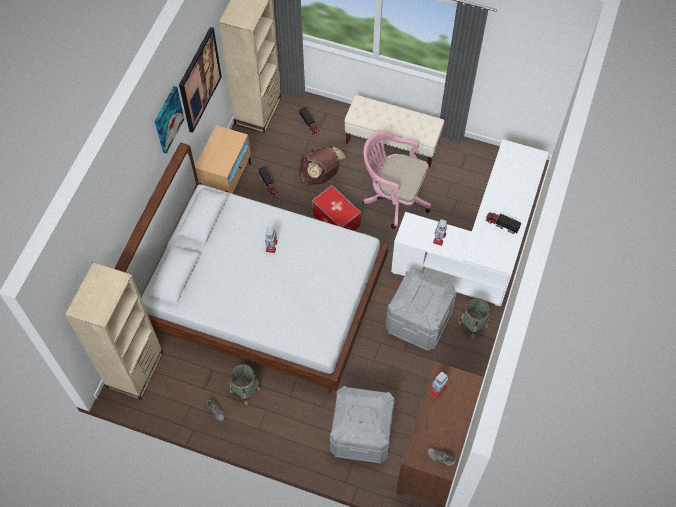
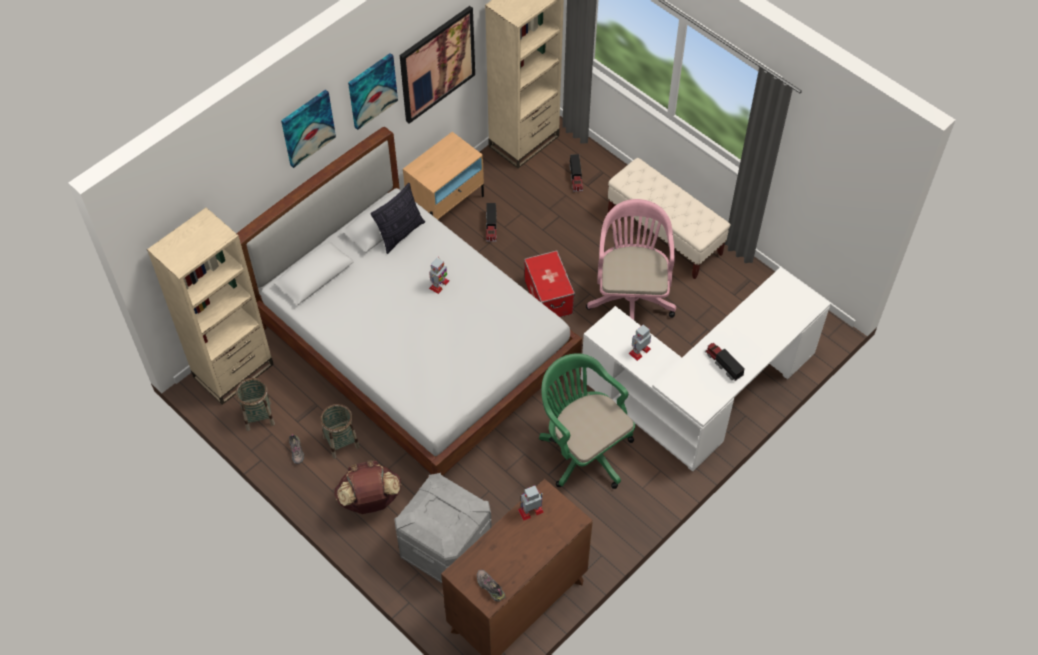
camera: 25 degrees right, 5 degrees down
brown backpack [299,146,346,185] -> brown backpack moved to [334,460,402,514]
pink office chair [363,131,431,228] -> pink office chair turned 45 degrees clockwise [586,199,676,320]
grey storage box [386,269,457,351] -> green office chair [539,353,635,489]
basket [458,298,490,339] -> basket moved to [236,378,275,431]
none -> picture [281,90,336,168]
none -> pillow [370,183,425,254]

